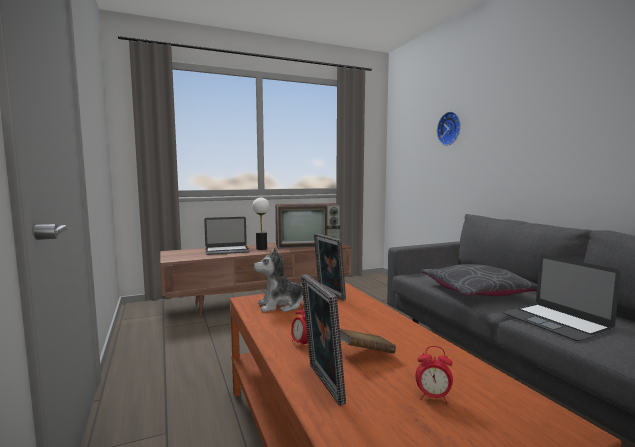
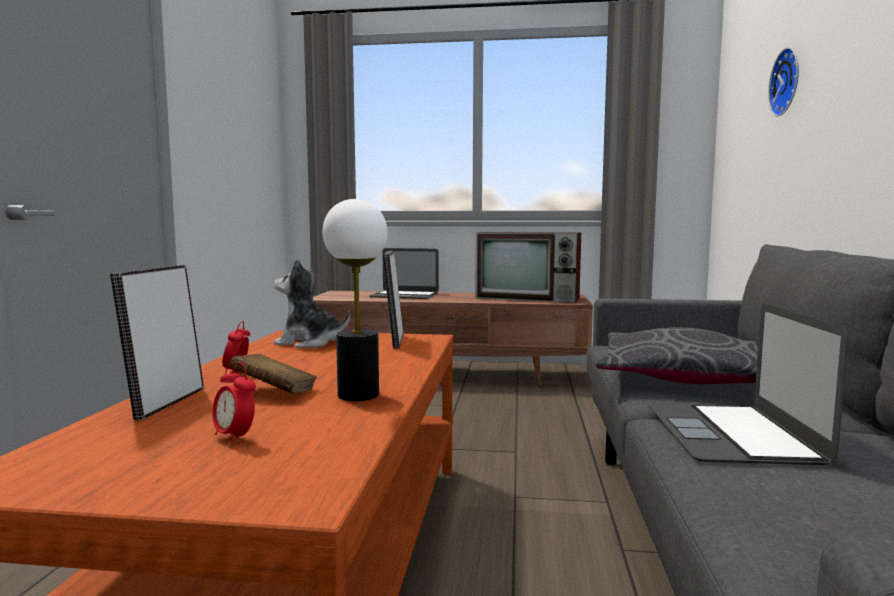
camera: 30 degrees right, 0 degrees up
table lamp [252,197,269,250] -> table lamp moved to [323,199,388,401]

